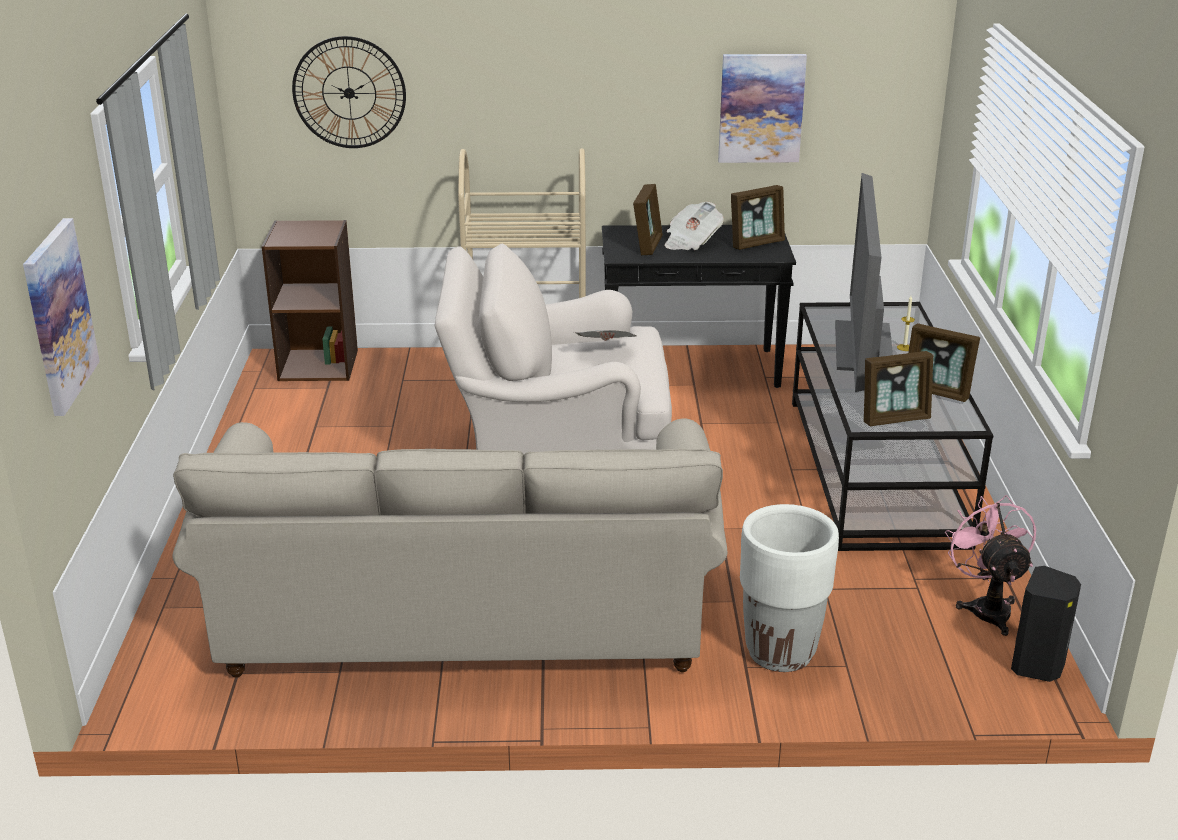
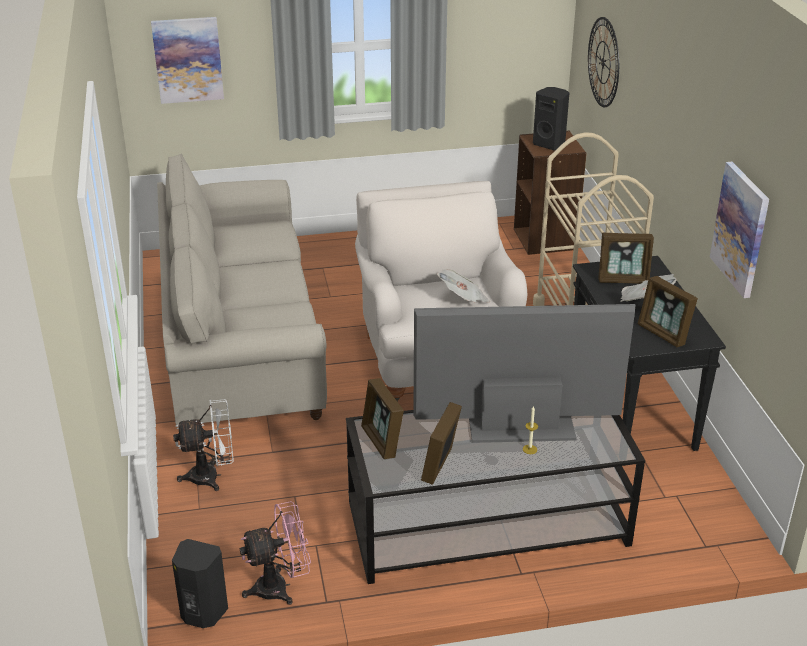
camera: 80 degrees right, 5 degrees up
white planter [740,504,839,672] -> white fan [173,399,234,491]
none -> black speaker [533,87,569,150]

